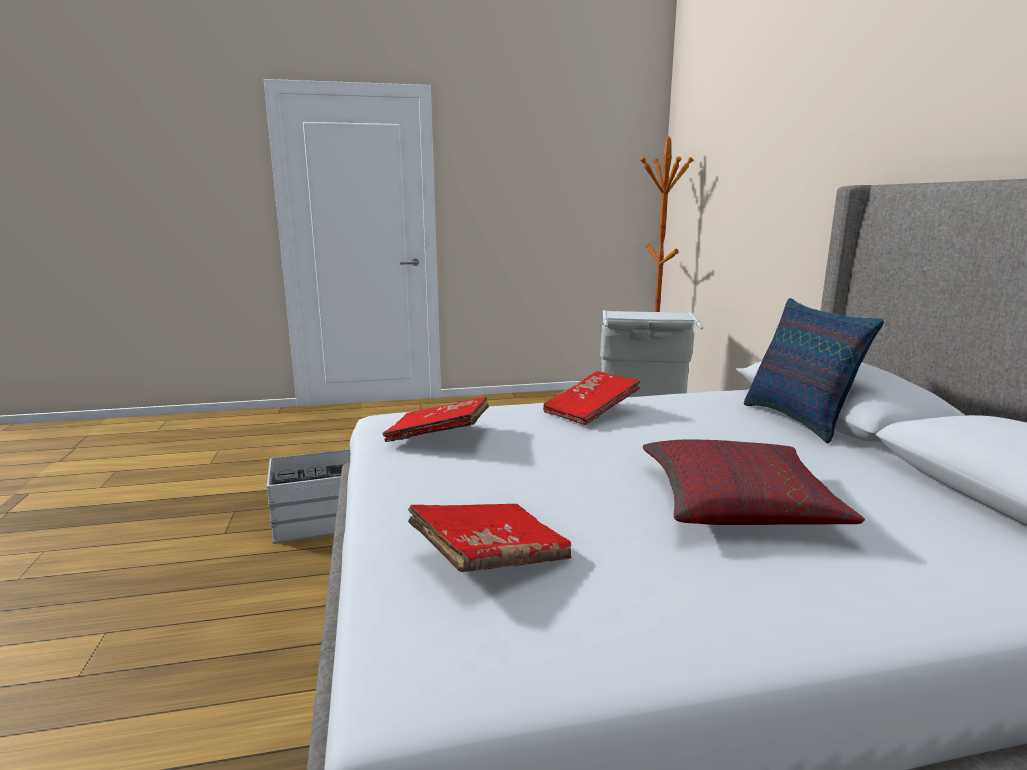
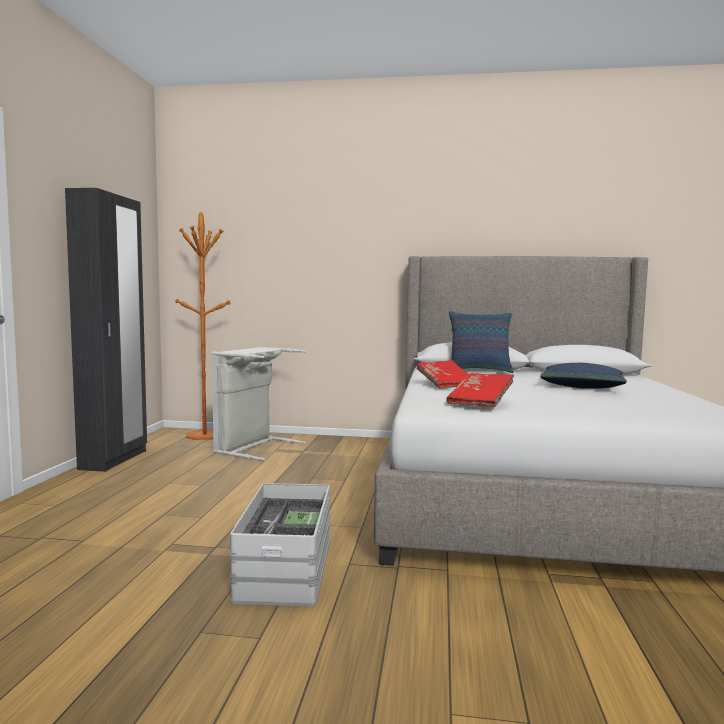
camera: 70 degrees left, 10 degrees down
red book [408,504,572,572] -> none
red pillow [643,439,865,525] -> blue pillow [540,363,627,389]
none -> black wardrobe [65,188,147,472]

